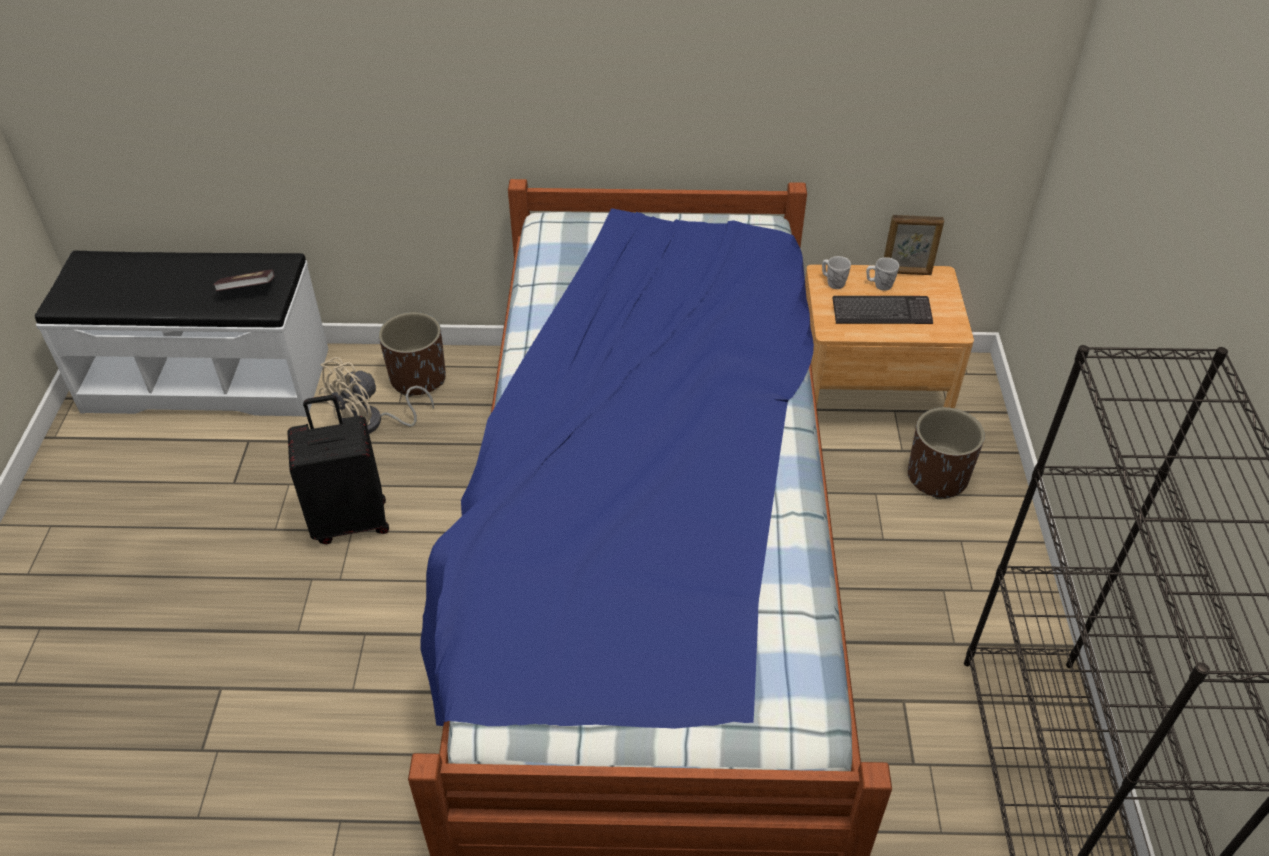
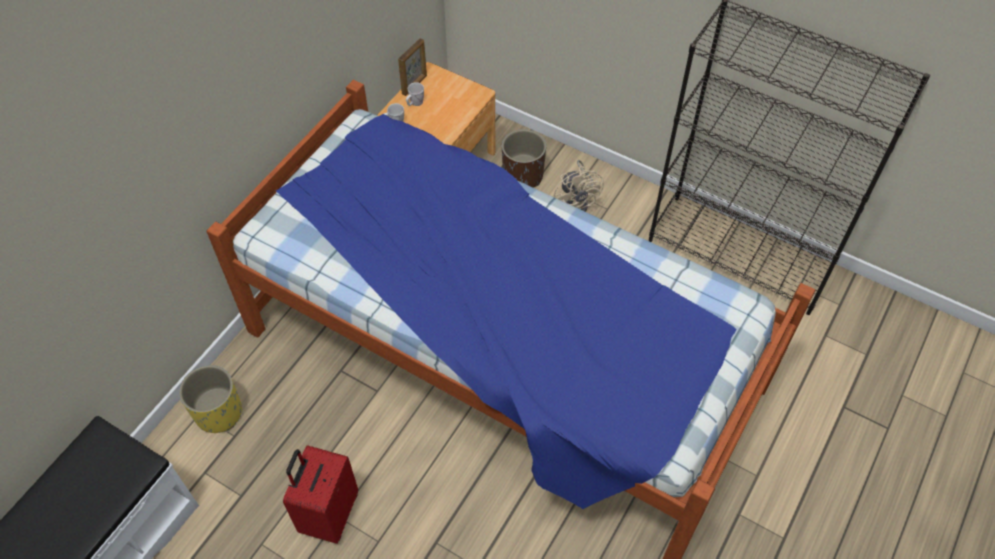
camera: 60 degrees left, 10 degrees up
book [214,270,275,291] -> none
black suitcase [288,395,389,544] -> red suitcase [283,445,358,544]
beige fan [319,357,434,434] -> beige fan moved to [554,160,604,212]
brown planter [379,312,446,397] -> yellow planter [179,365,242,433]
keyboard [833,296,933,324] -> none

